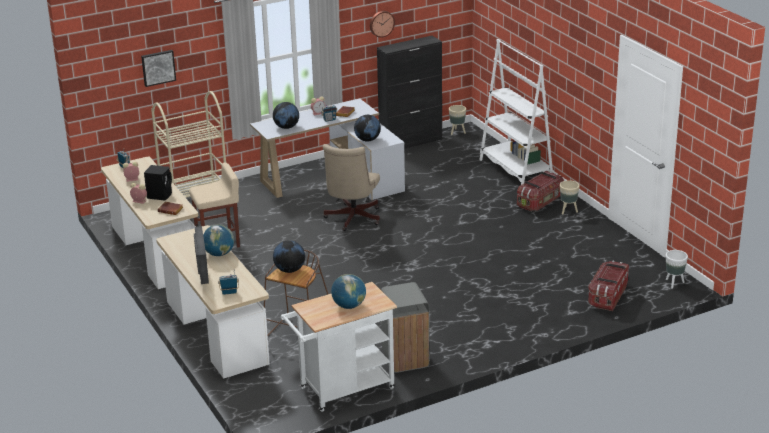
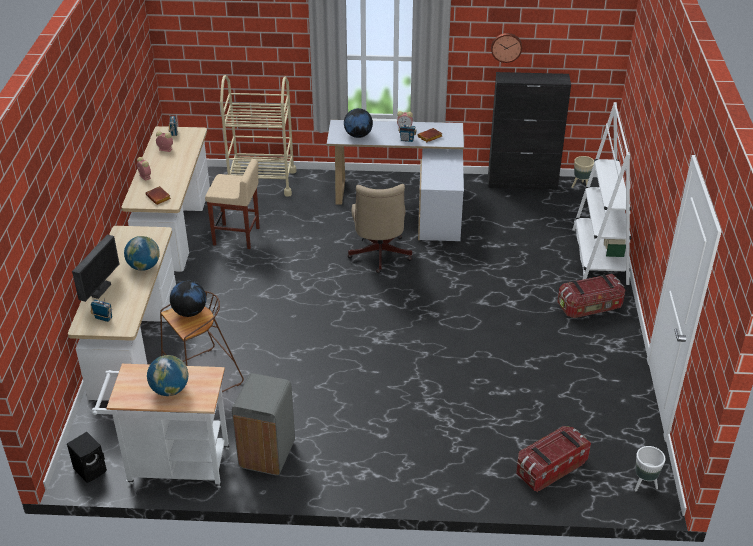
camera: 30 degrees right, 10 degrees up
picture [141,50,176,87] -> none
black speaker [144,165,172,201] -> black speaker moved to [67,432,107,483]
beige office chair [323,144,380,231] -> beige office chair turned 45 degrees counterclockwise [347,184,412,273]
globe [354,115,381,141] -> none
beige planter [560,180,580,215] -> none

